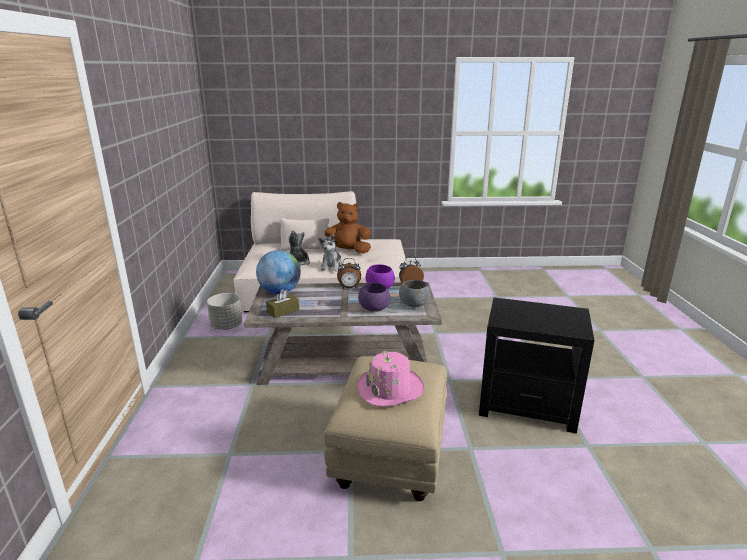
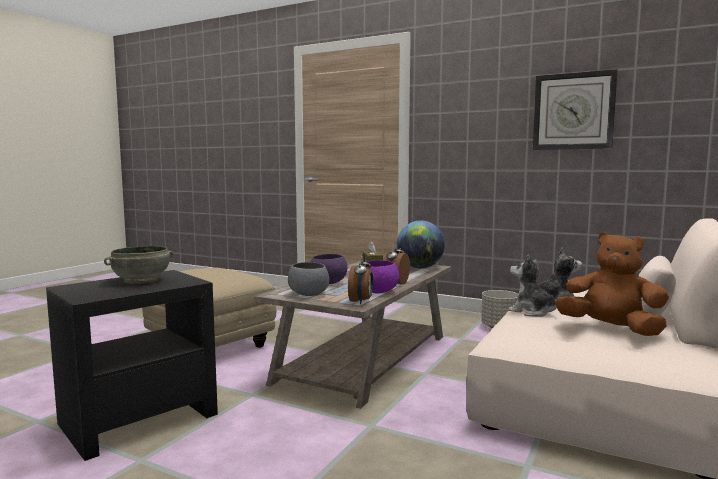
camera: 120 degrees right, 15 degrees down
brown plush toy [320,202,371,254] -> brown plush toy turned 90 degrees counterclockwise [555,232,669,336]
pink hat [357,351,424,407] -> none
none -> grey bowl [104,246,173,284]
none -> wall clock [533,69,618,150]

